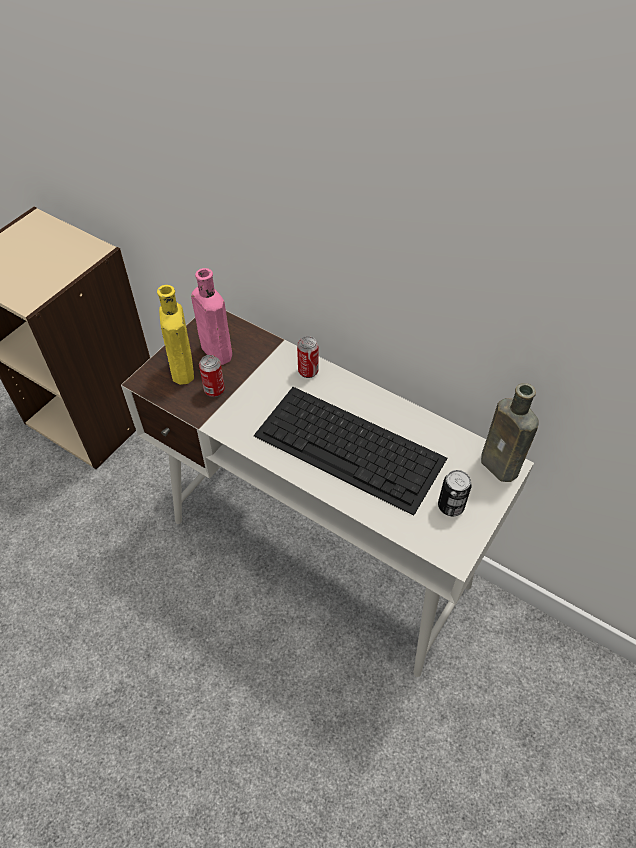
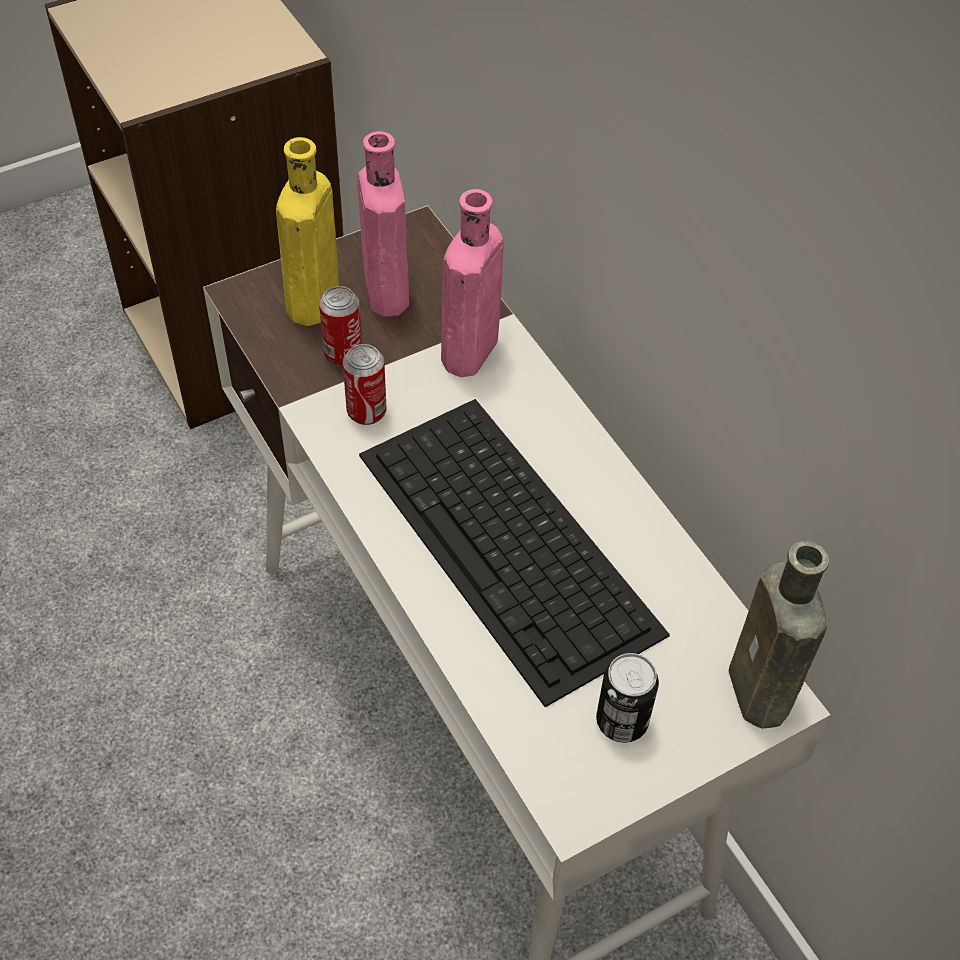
camera: 25 degrees right, 0 degrees up
can [297,336,319,378] -> can moved to [343,344,386,425]
none -> pink bottle [441,189,504,377]

